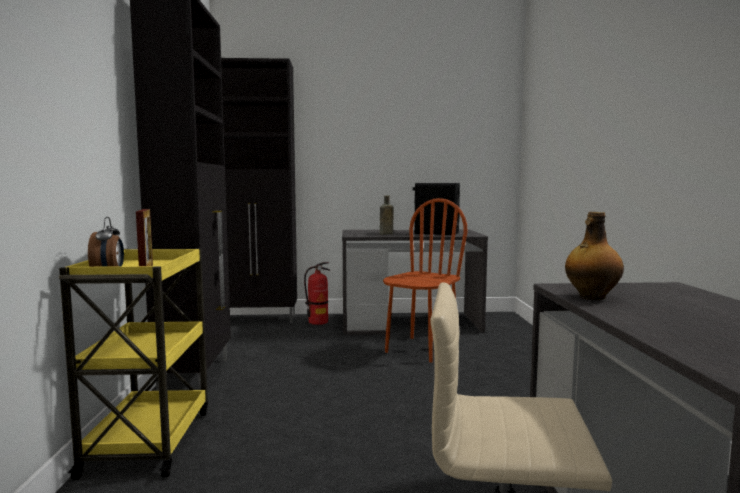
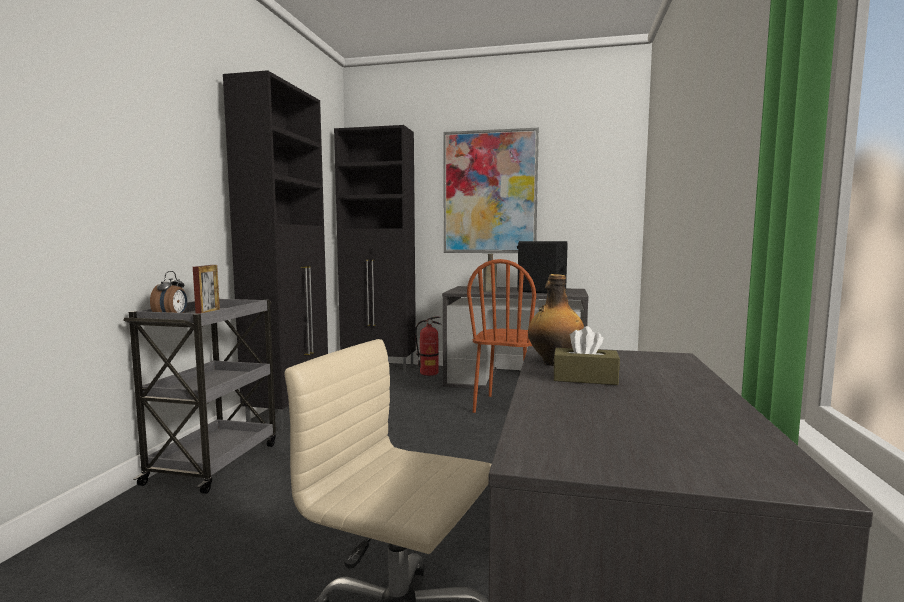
camera: 15 degrees right, 0 degrees up
yellow cart [59,248,208,480] -> grey cart [123,299,276,494]
brown chair [383,198,467,362] -> brown chair turned 150 degrees clockwise [467,259,536,413]
none -> picture [443,127,539,253]
none -> brown tissue box [553,326,620,385]

